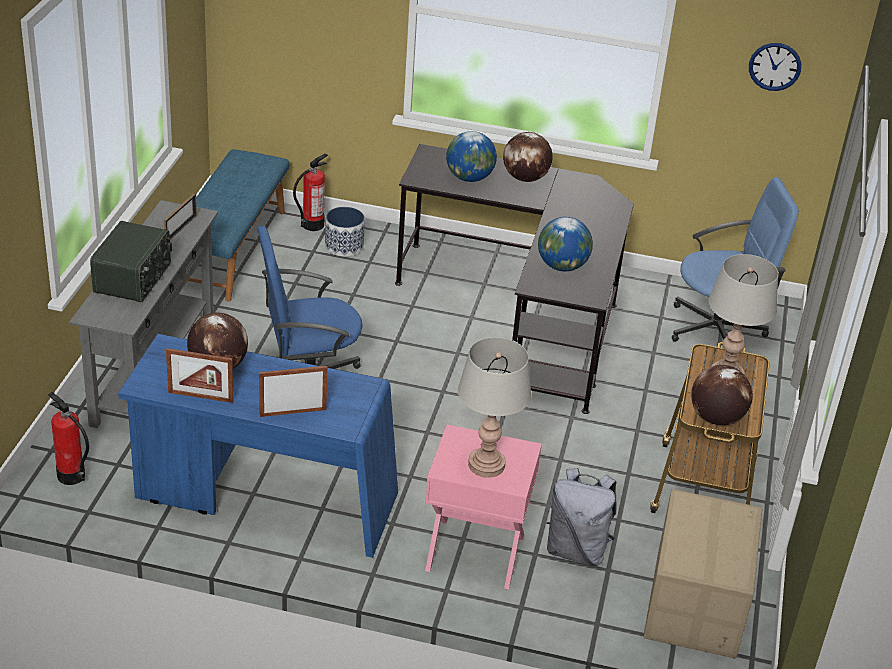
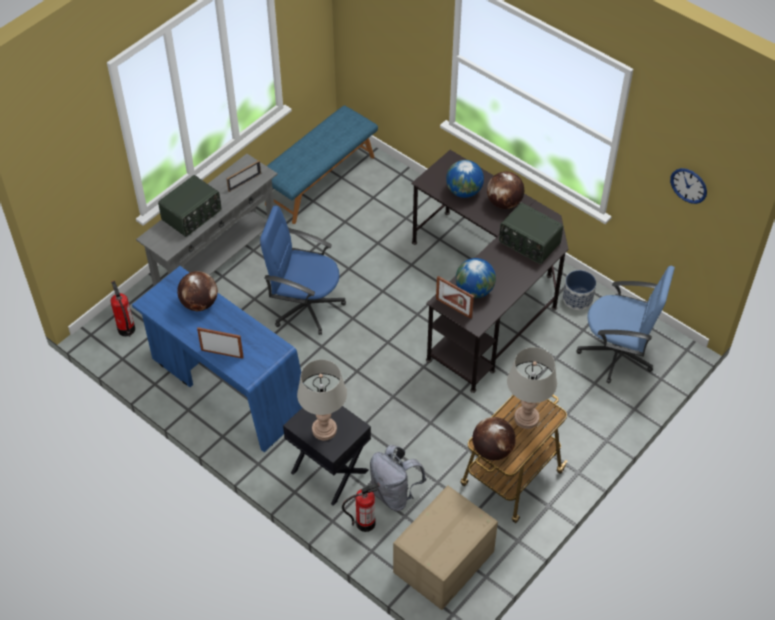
camera: 30 degrees right, 15 degrees up
picture frame [166,348,234,403] -> picture frame moved to [436,276,474,319]
fire extinguisher [293,153,328,231] -> fire extinguisher moved to [342,483,379,532]
planter [325,207,365,257] -> planter moved to [563,270,596,310]
pink nightstand [425,425,542,589] -> black nightstand [283,406,371,505]
none -> radio [499,203,563,264]

